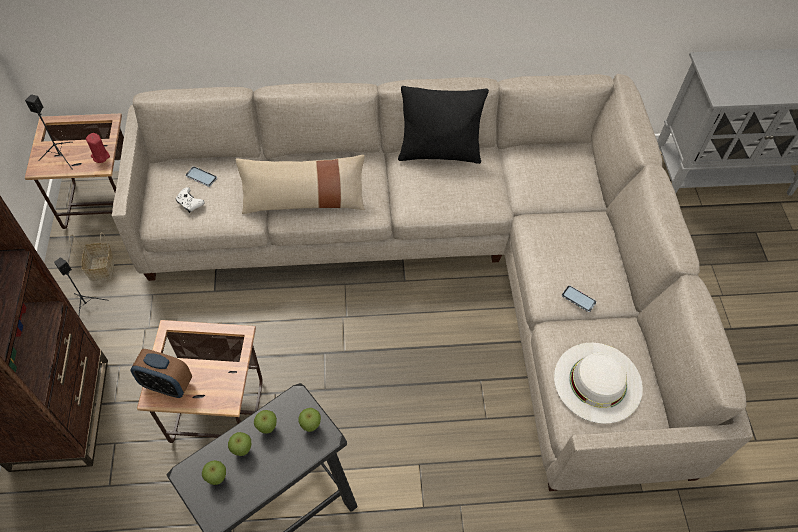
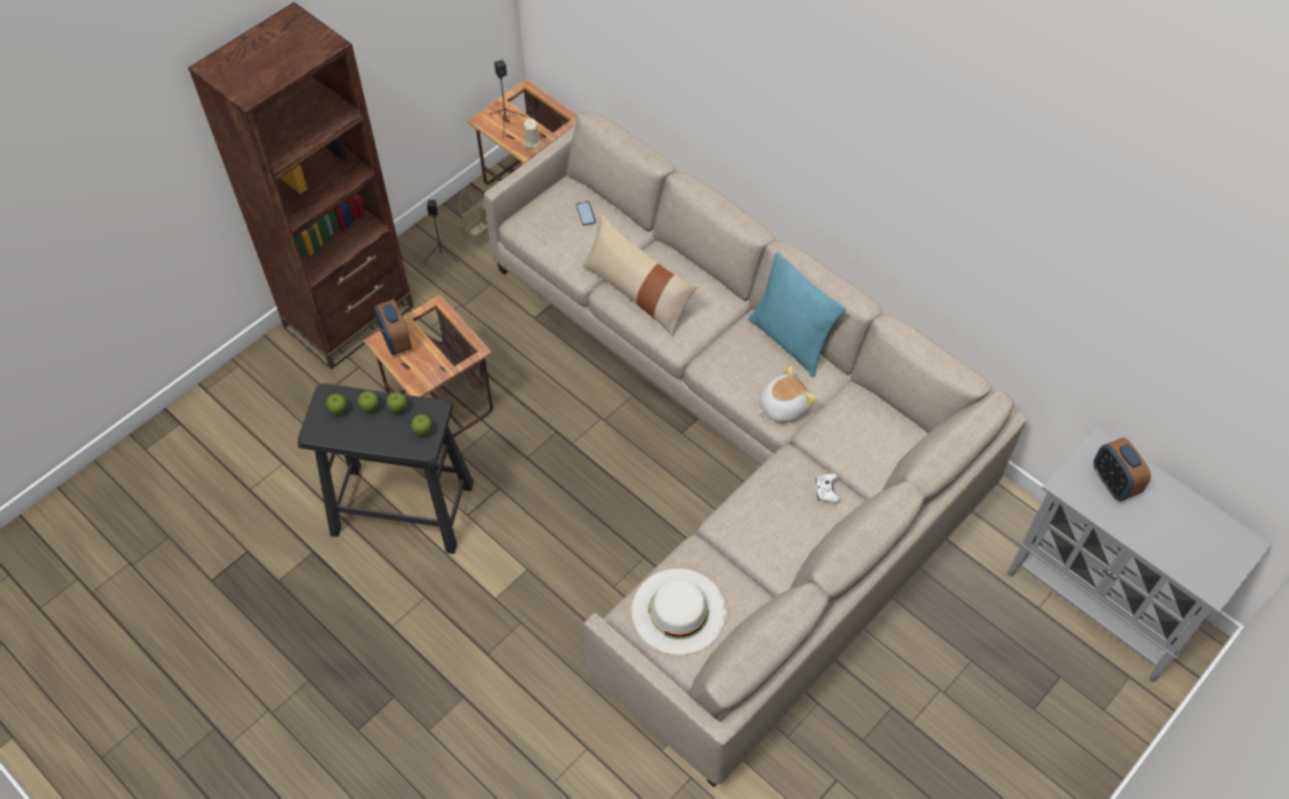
camera: 50 degrees right, 0 degrees up
red candle [86,133,110,163] -> beige candle [523,119,540,149]
white game controller [176,187,205,213] -> white game controller moved to [816,473,840,503]
black pillow [398,86,489,164] -> turquoise pillow [748,252,846,377]
phone [562,285,596,312] -> none
none -> plush toy [758,366,817,422]
none -> alarm clock [1093,438,1151,501]

